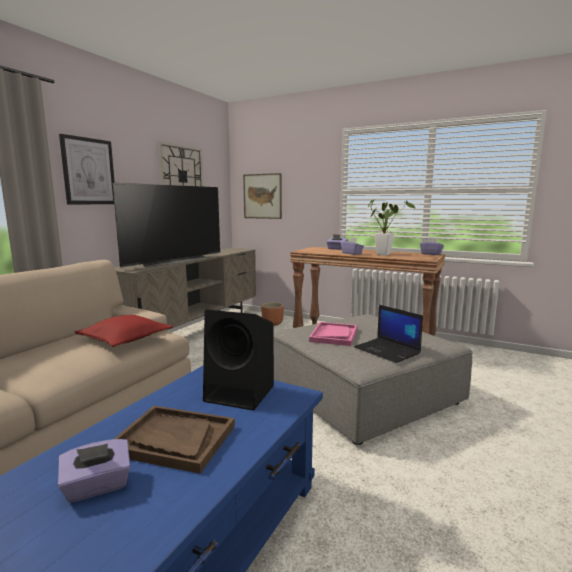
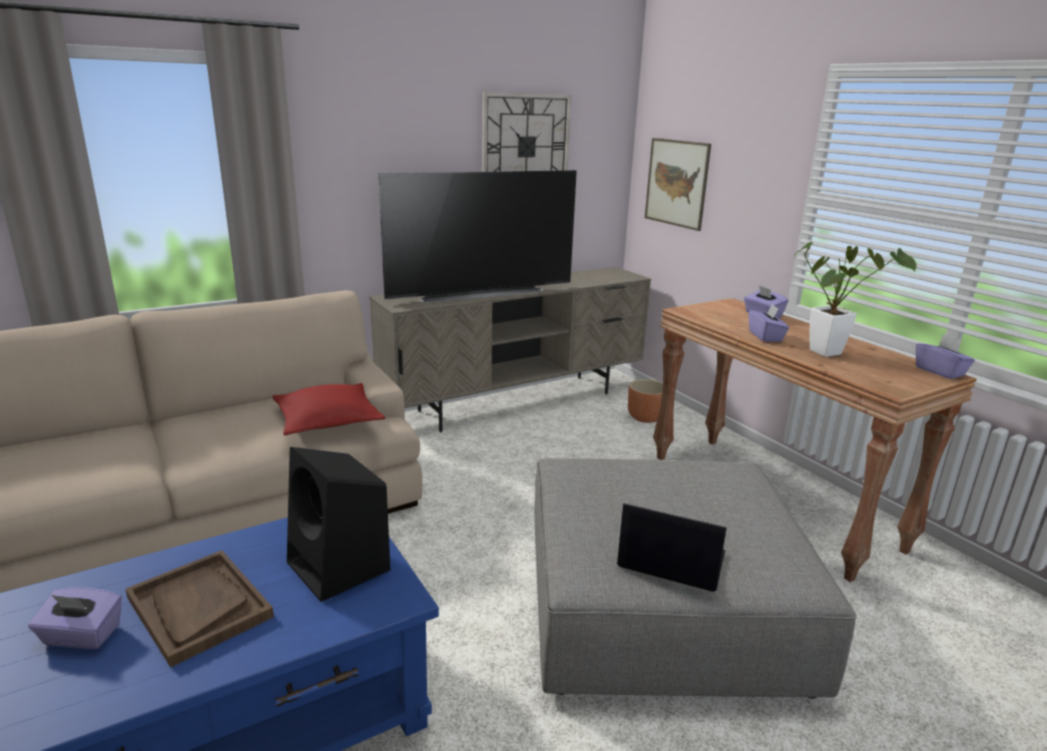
camera: 30 degrees right, 10 degrees up
picture [59,134,115,204] -> none
pink tray [309,322,357,346] -> none
laptop [354,305,423,363] -> laptop turned 120 degrees clockwise [617,503,727,592]

